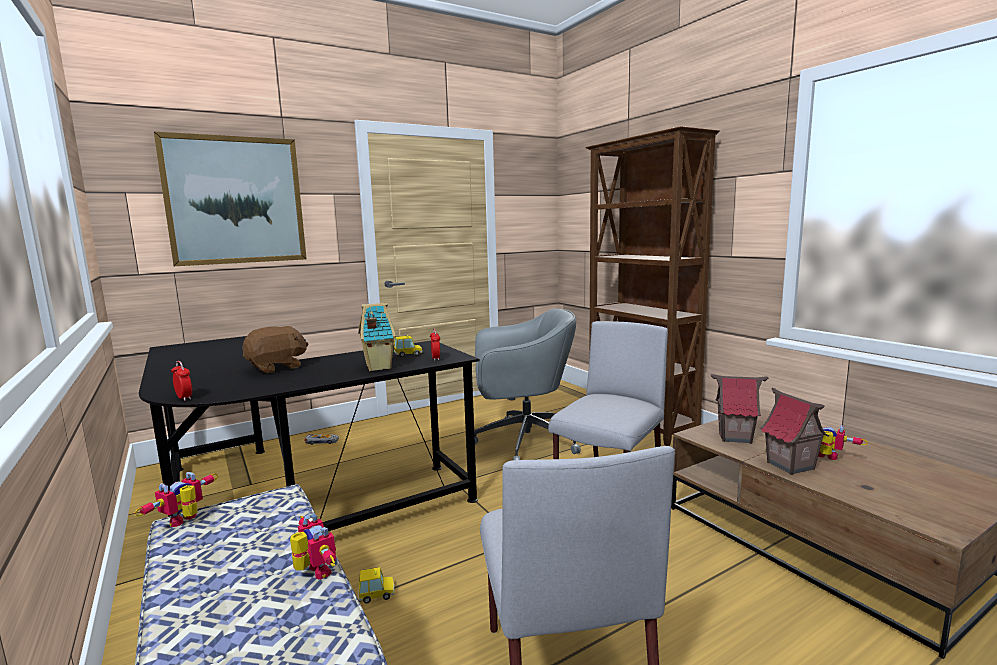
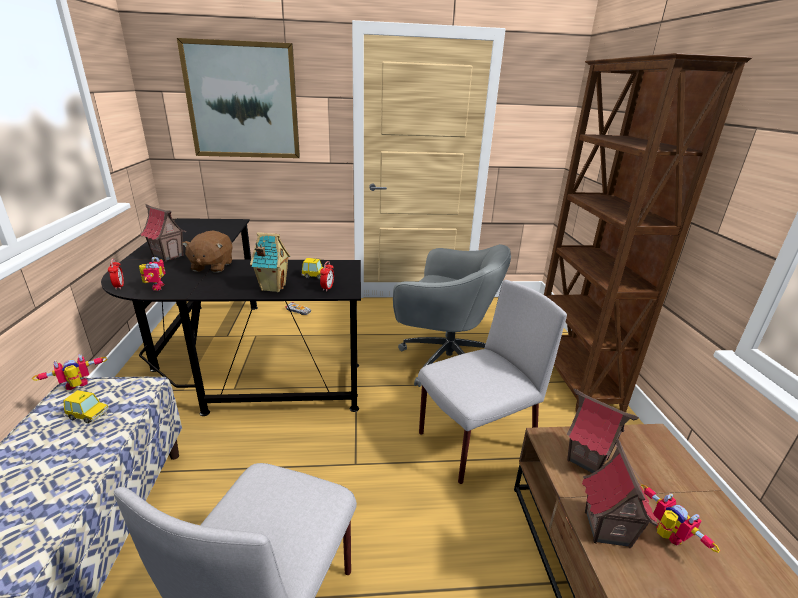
camera: 25 degrees right, 15 degrees up
brown plush toy [242,326,308,373] -> brown plush toy turned 105 degrees clockwise [182,231,233,273]
toy robot [290,513,336,580] -> toy robot moved to [139,257,165,291]
toy car [358,567,394,604] -> toy car moved to [64,390,109,424]
none -> toy house [140,204,186,261]

